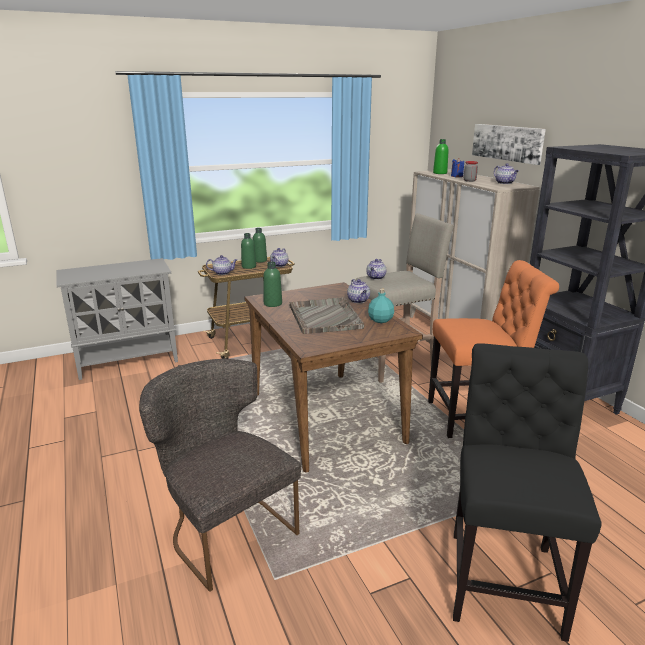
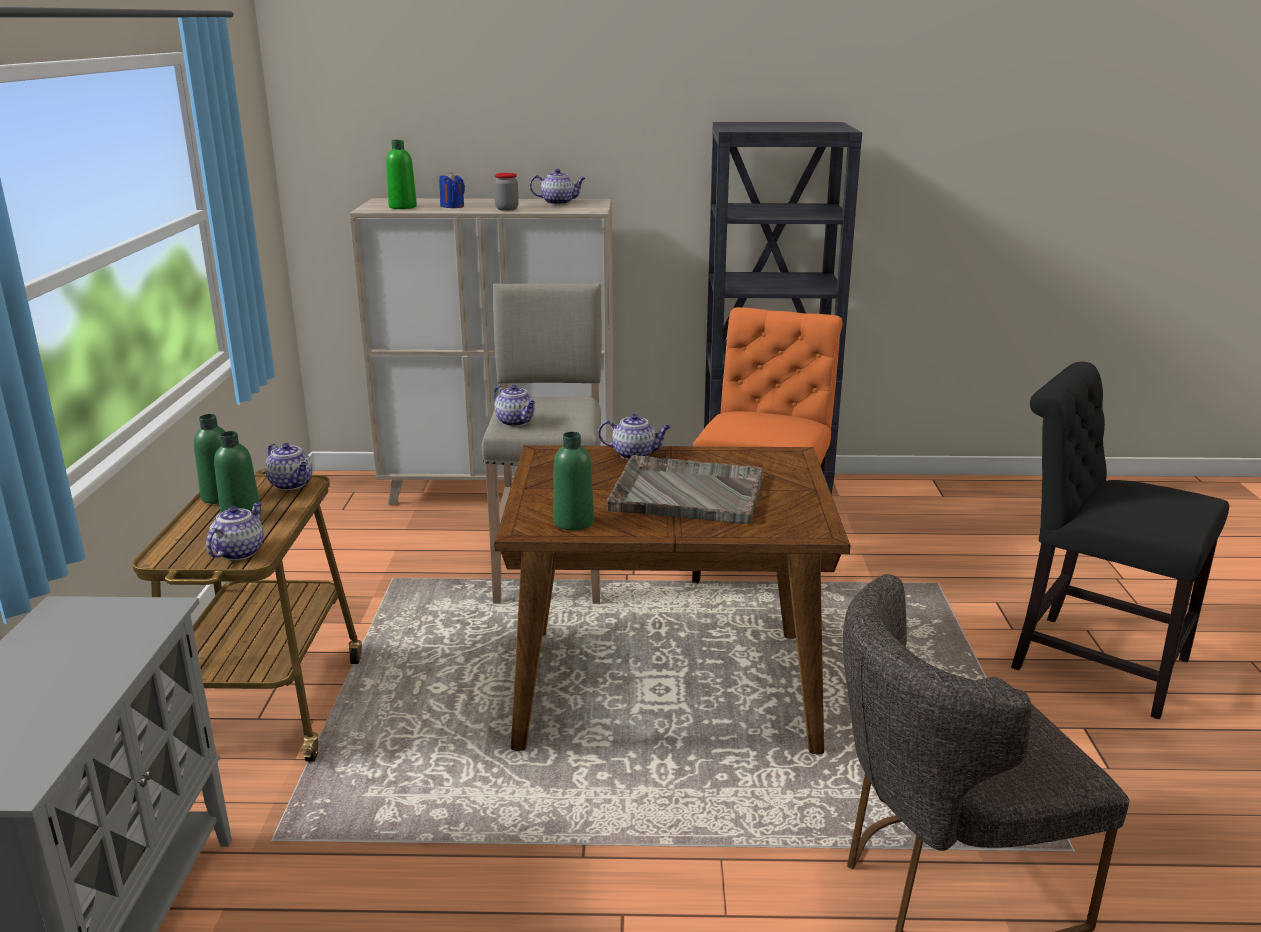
camera: 65 degrees left, 0 degrees up
turquoise bottle [368,288,394,323] -> none
picture [472,124,546,165] -> none

